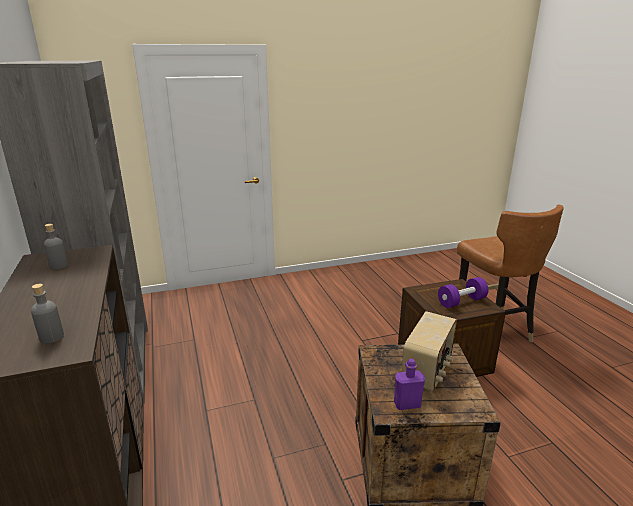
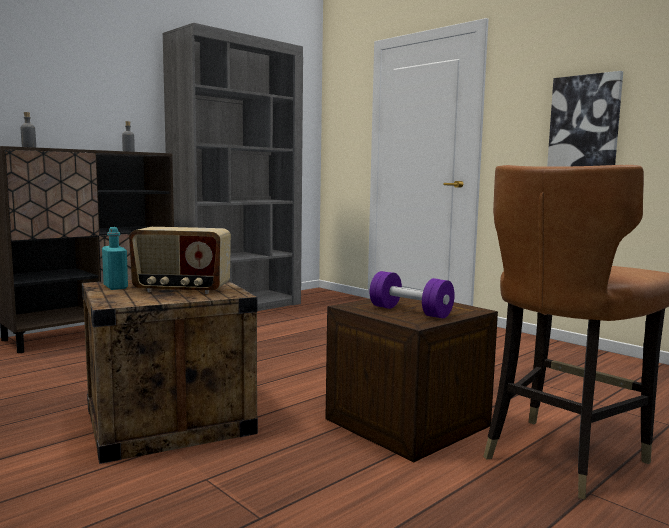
camera: 65 degrees right, 15 degrees down
purple bottle [394,359,425,410] -> turquoise bottle [102,227,128,290]
none -> picture [547,71,623,167]

